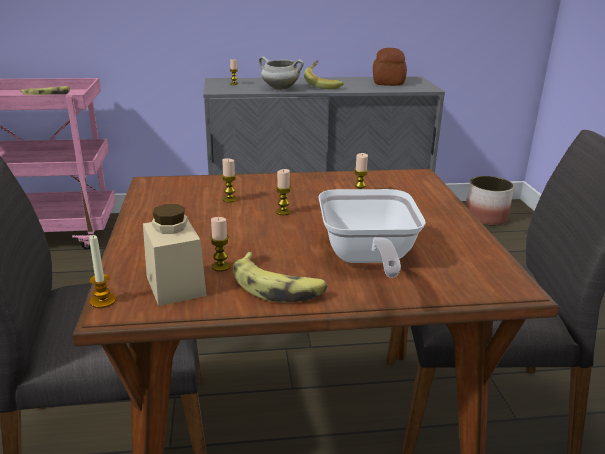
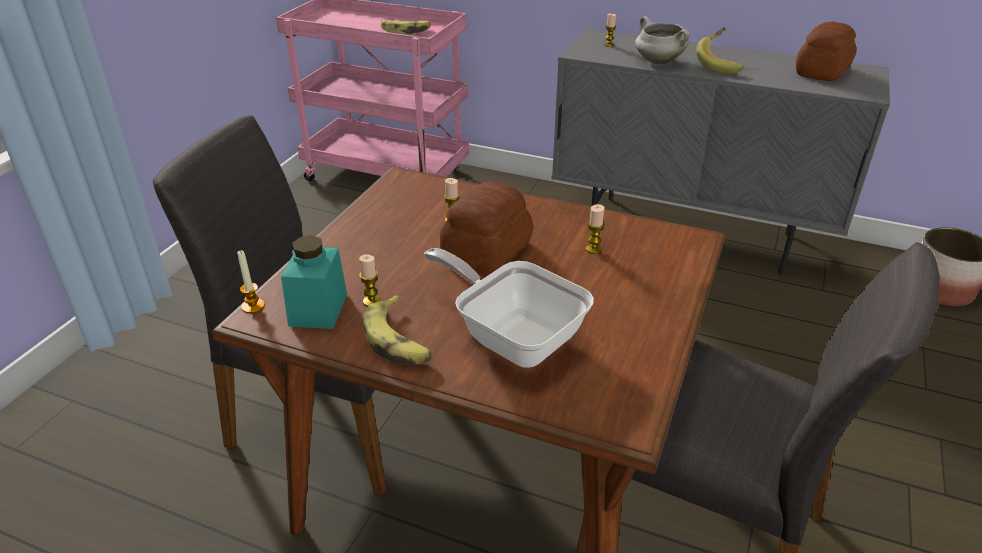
camera: 30 degrees right, 10 degrees up
beige jar [143,204,207,306] -> turquoise jar [281,235,347,329]
candle [276,169,291,215] -> bread [440,181,533,276]
frying pan [318,189,426,278] -> frying pan turned 105 degrees clockwise [424,248,594,368]

